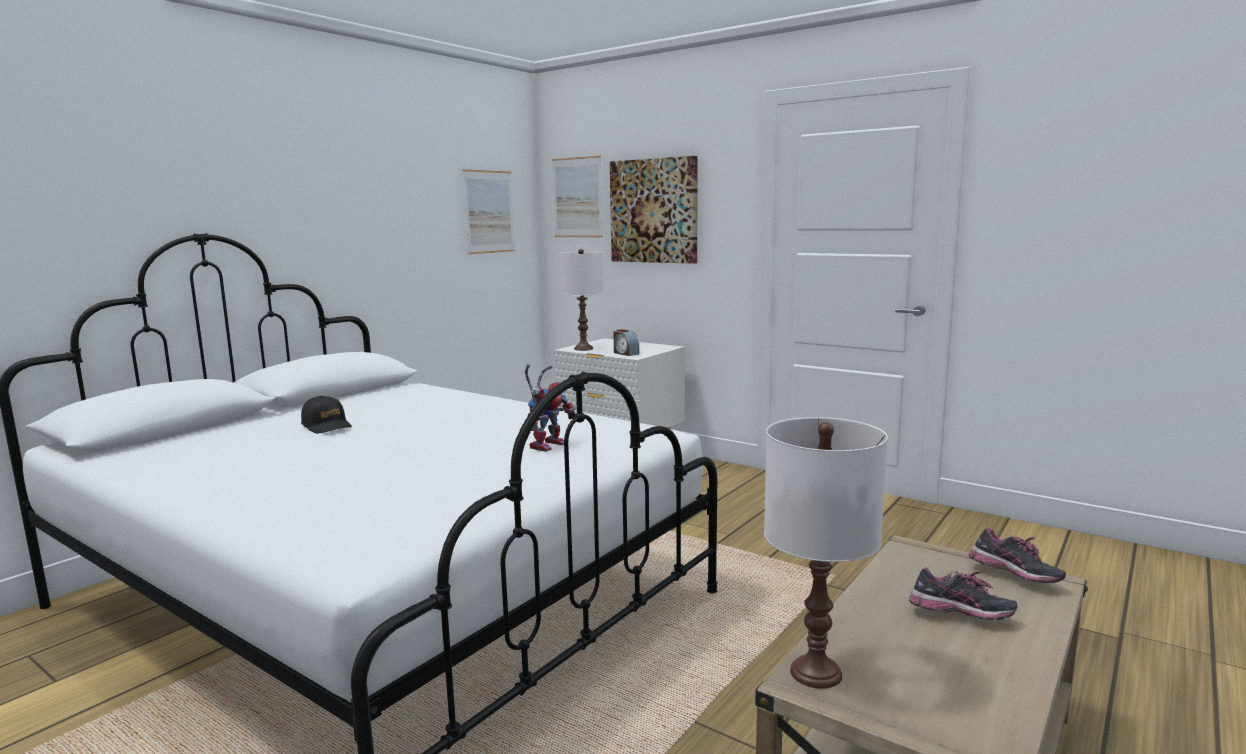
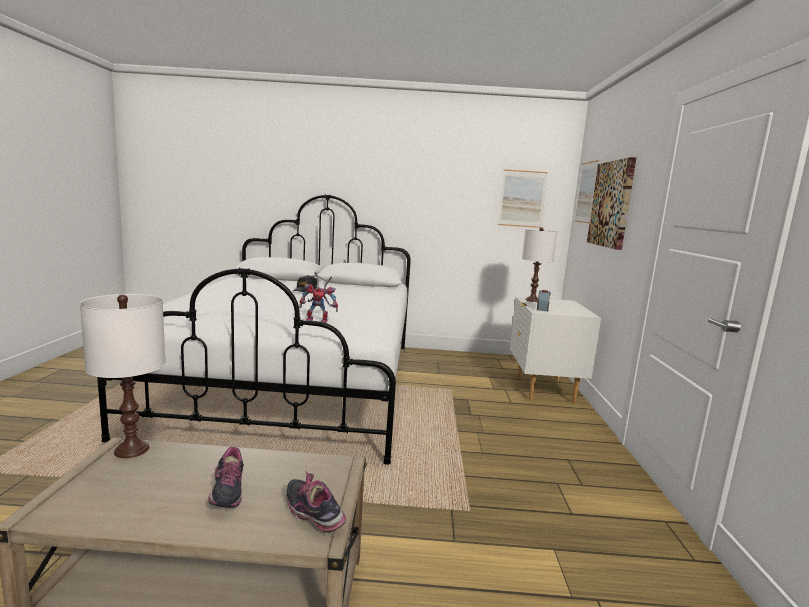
camera: 55 degrees right, 0 degrees up
shoe [969,529,1066,583] -> shoe turned 120 degrees clockwise [286,471,346,532]

